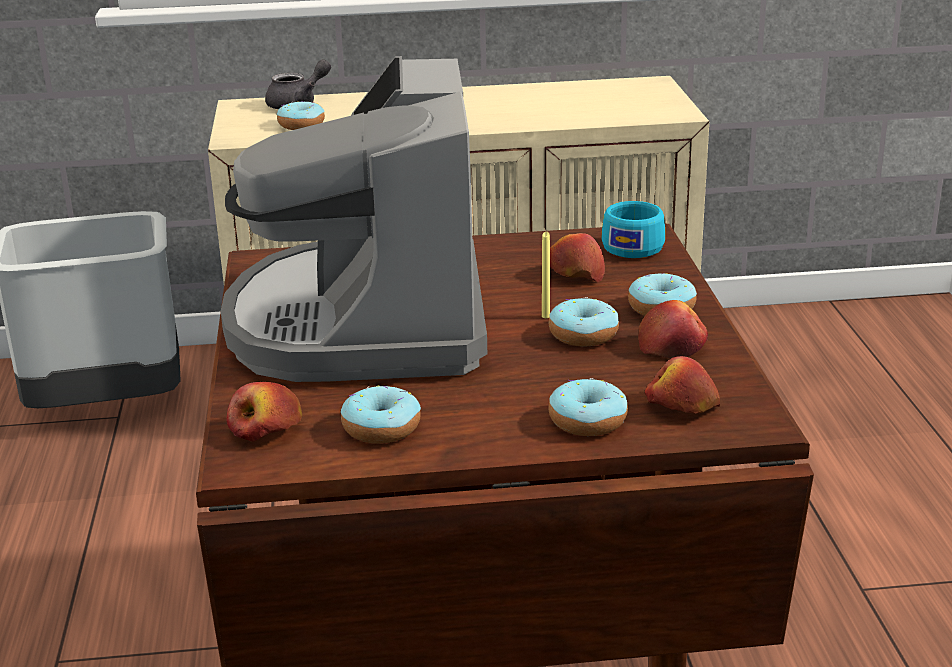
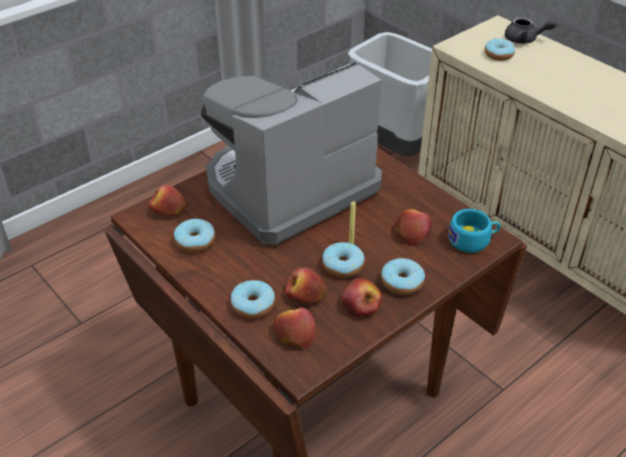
camera: 55 degrees right, 15 degrees up
none -> apple [285,268,327,303]

